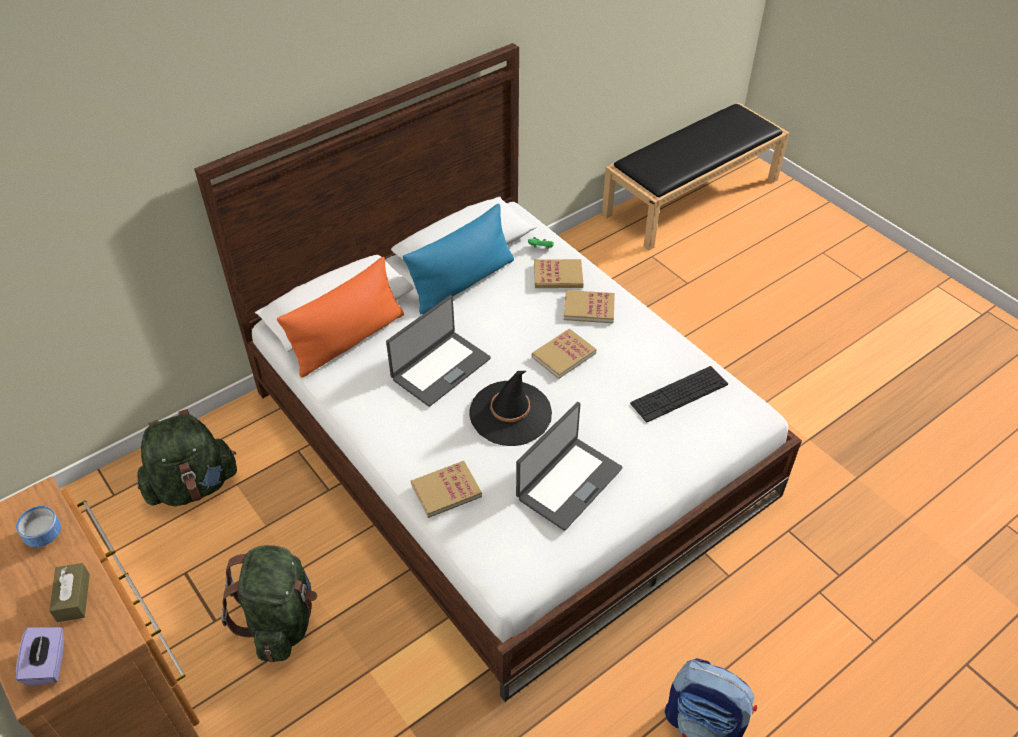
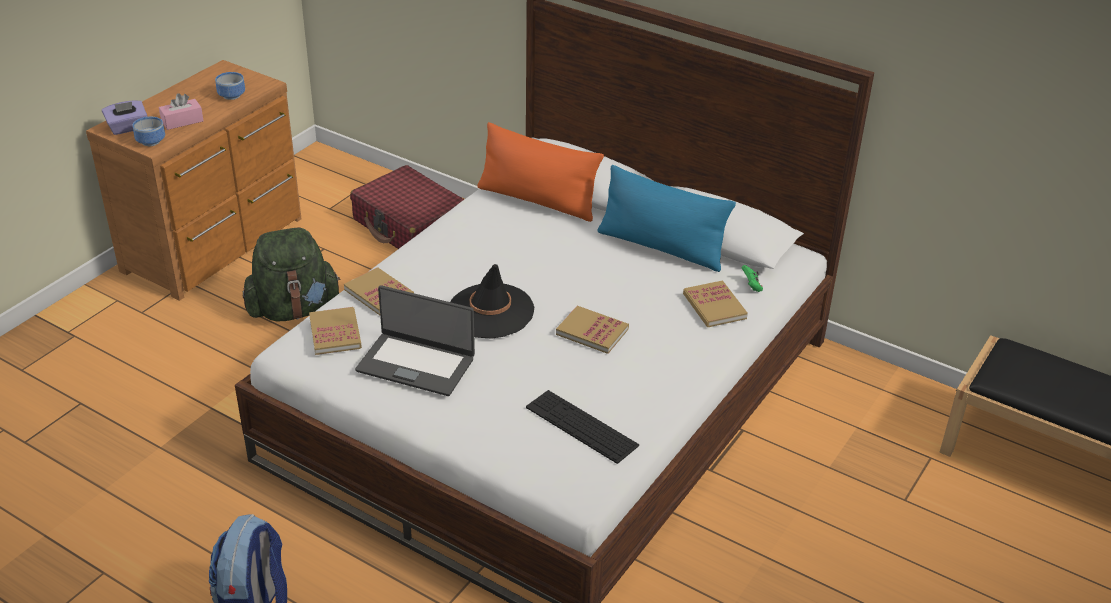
camera: 70 degrees right, 10 degrees down
brown tissue box [49,563,90,622] -> pink tissue box [159,93,204,130]
green backpack [137,409,237,506] -> red suitcase [350,165,464,249]
laptop [386,295,491,407] -> none
book [564,290,615,323] -> book moved to [309,307,362,355]
none -> bowl [132,117,165,146]

